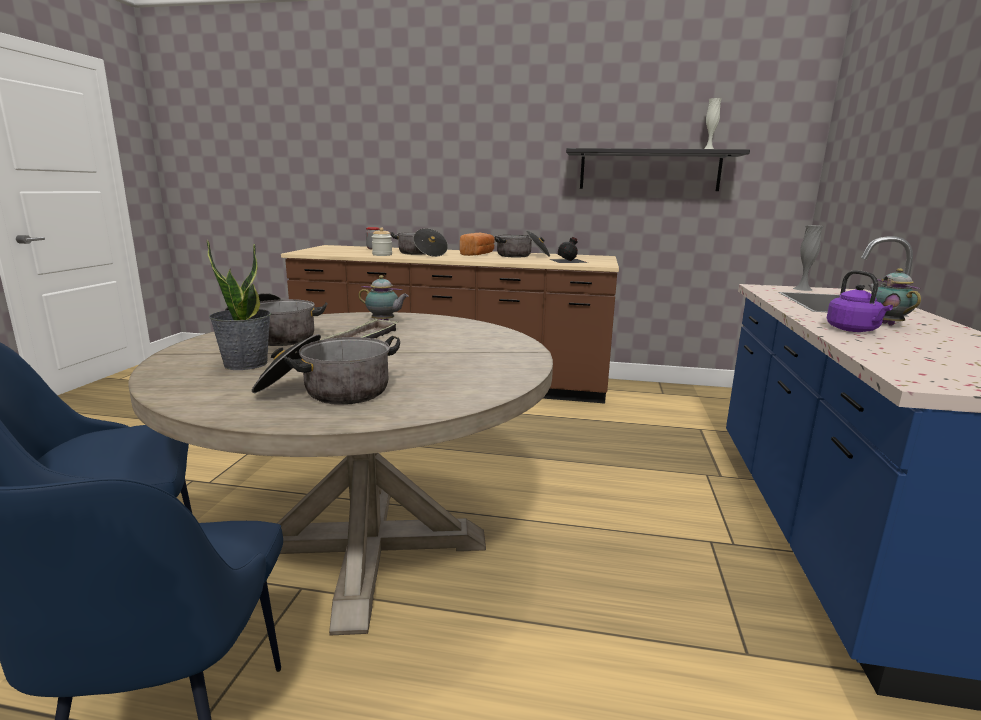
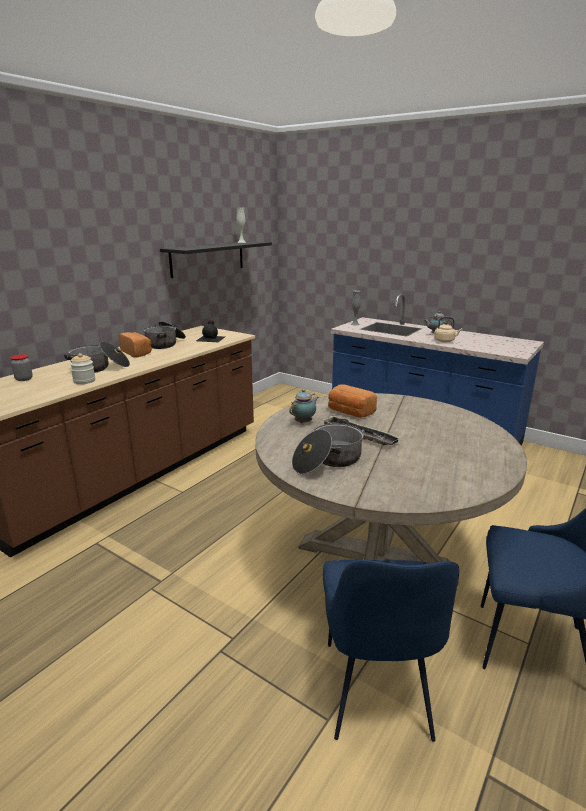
camera: 65 degrees left, 5 degrees up
potted plant [207,240,271,370] -> none
cooking pot [252,334,400,405] -> none
purple kettle [827,270,893,332] -> beige kettle [434,317,462,342]
none -> bread [328,384,377,418]

